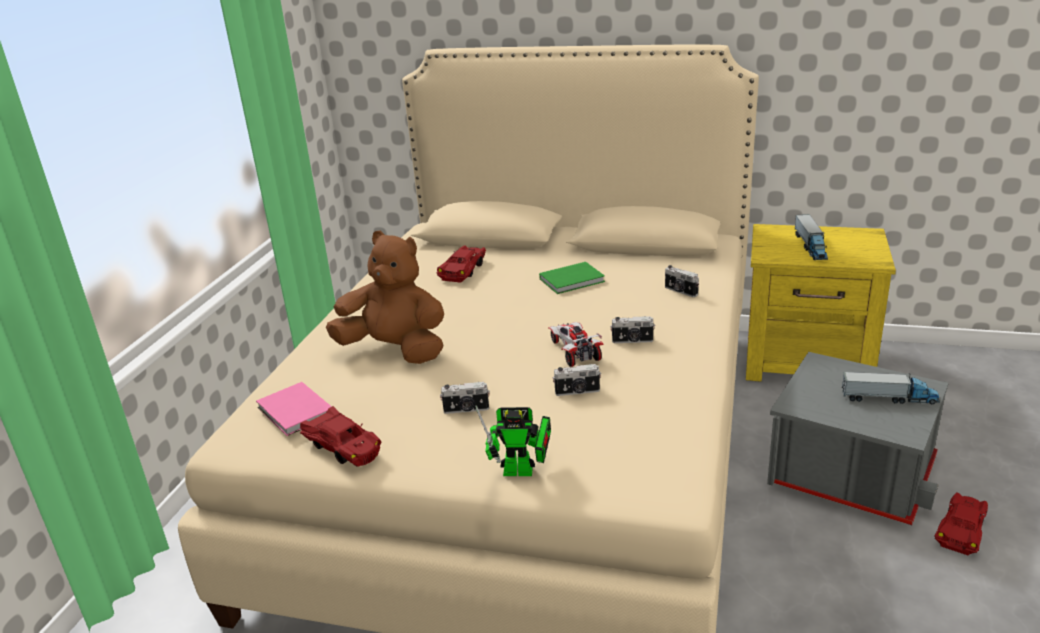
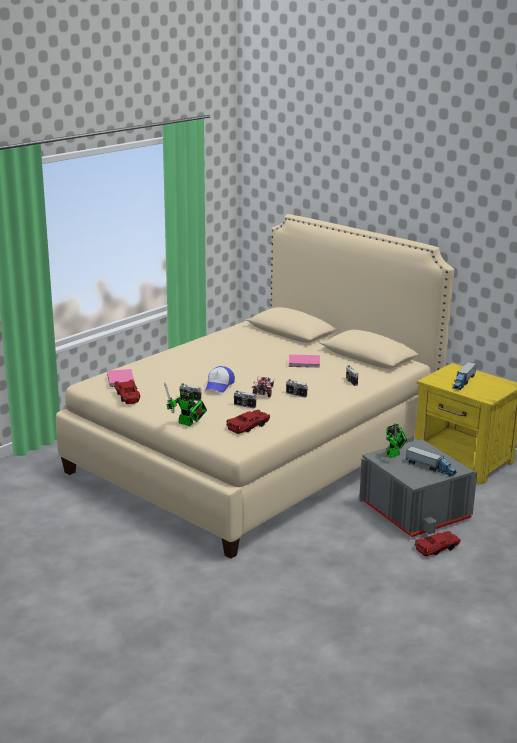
camera: 25 degrees right, 5 degrees down
brown plush toy [326,230,444,364] -> none
red toy car [437,245,486,283] -> red toy car moved to [226,410,270,434]
green book [539,262,605,294] -> pink book [289,354,320,368]
none -> cap [205,366,235,393]
none -> toy robot [386,423,407,458]

